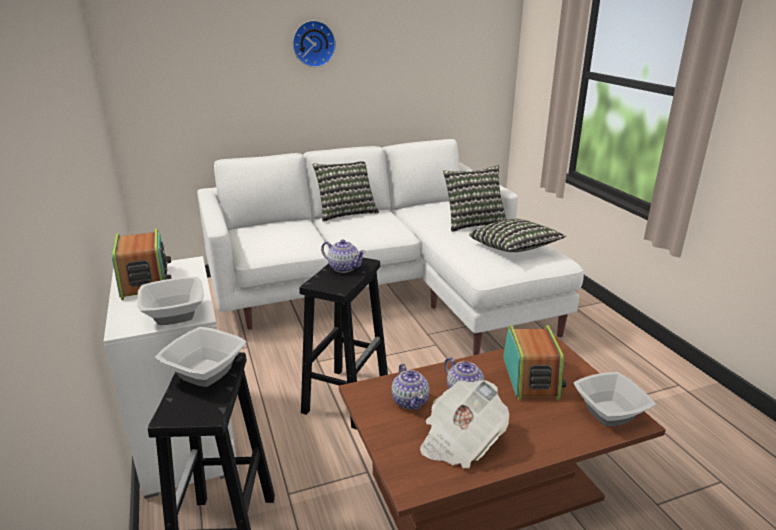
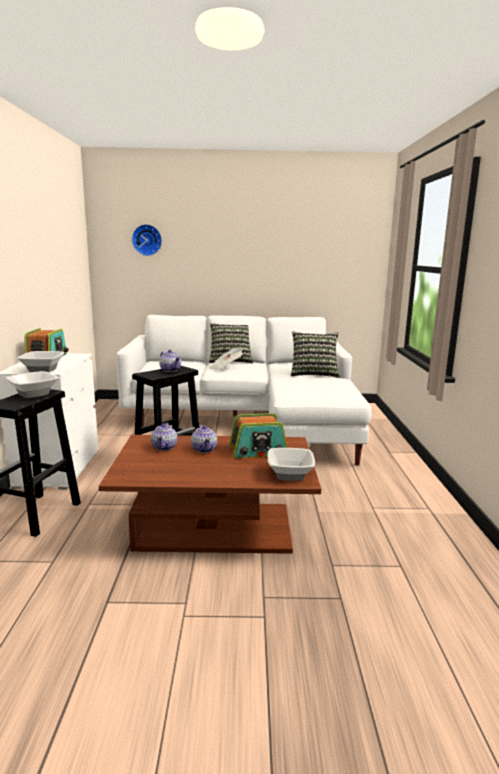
camera: 20 degrees right, 10 degrees down
wall clock [293,20,336,67] -> wall clock moved to [132,224,162,256]
newspaper [420,380,509,469] -> newspaper moved to [207,347,243,370]
pillow [469,219,566,252] -> none
radio [503,325,566,401] -> radio turned 60 degrees clockwise [229,413,287,458]

